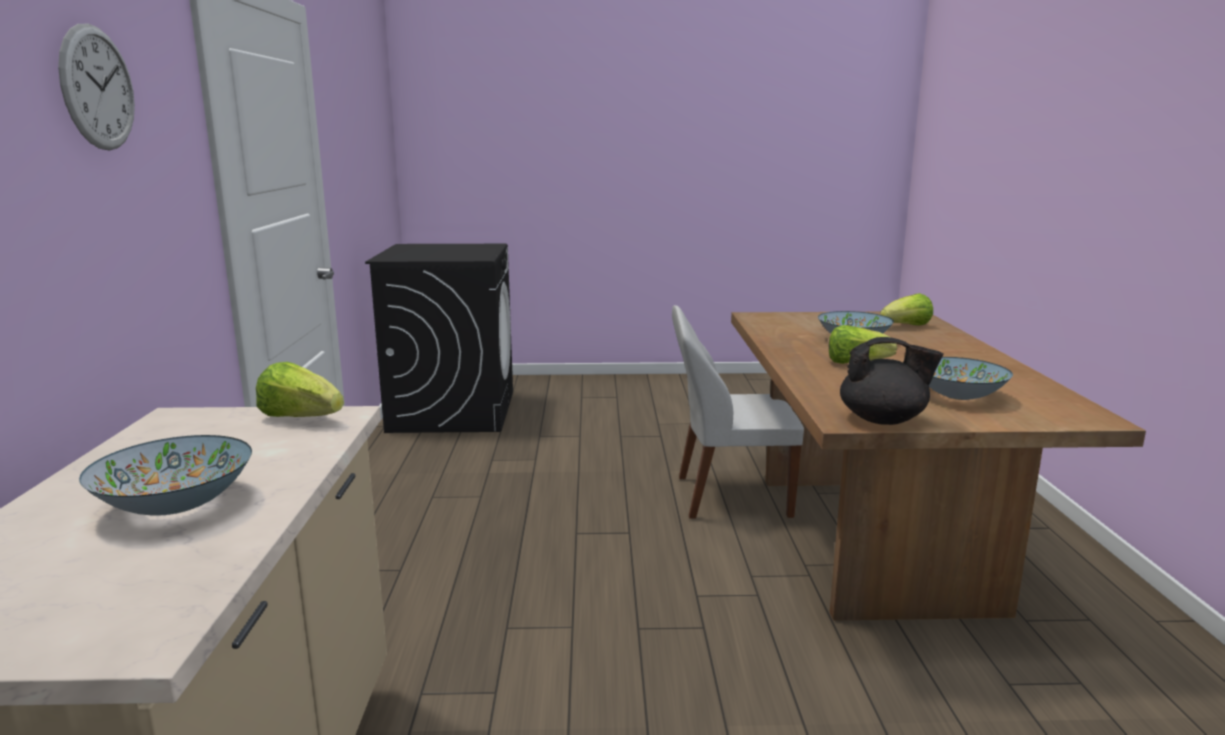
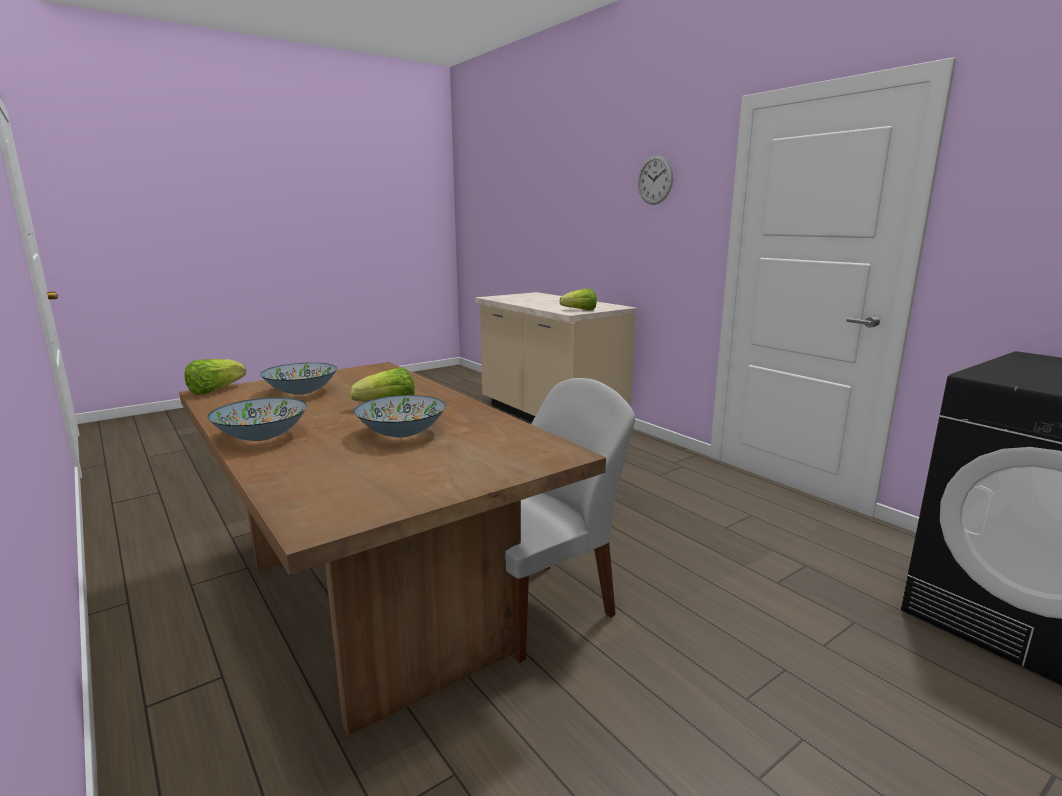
camera: 145 degrees right, 0 degrees up
bowl [79,435,252,516] -> bowl moved to [207,398,307,441]
black teapot [840,337,944,425] -> none
lettuce [880,293,933,325] -> lettuce moved to [185,359,246,395]

